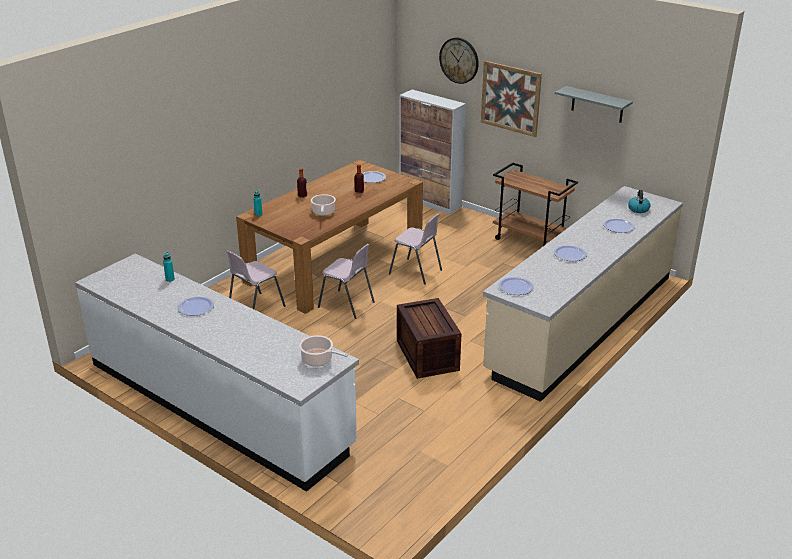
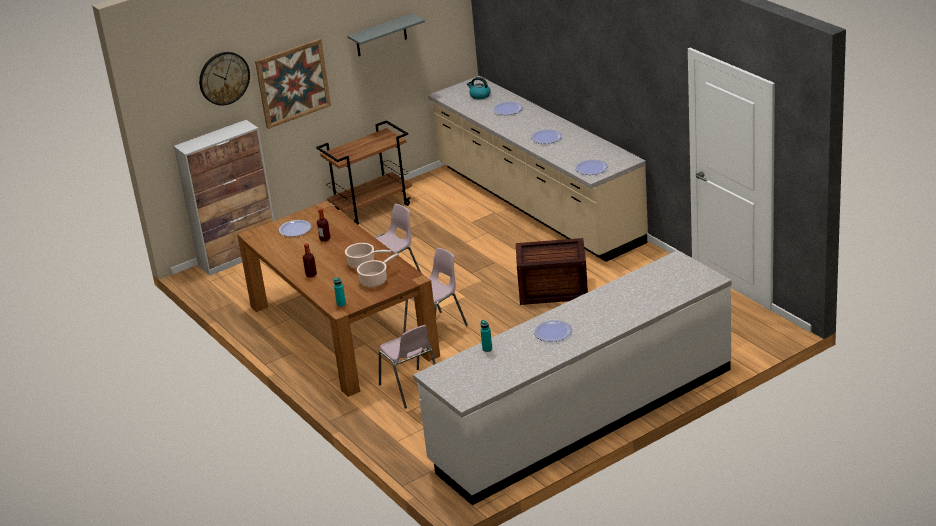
camera: 70 degrees left, 0 degrees up
cooking pot [299,335,348,367] -> cooking pot moved to [357,253,399,287]

